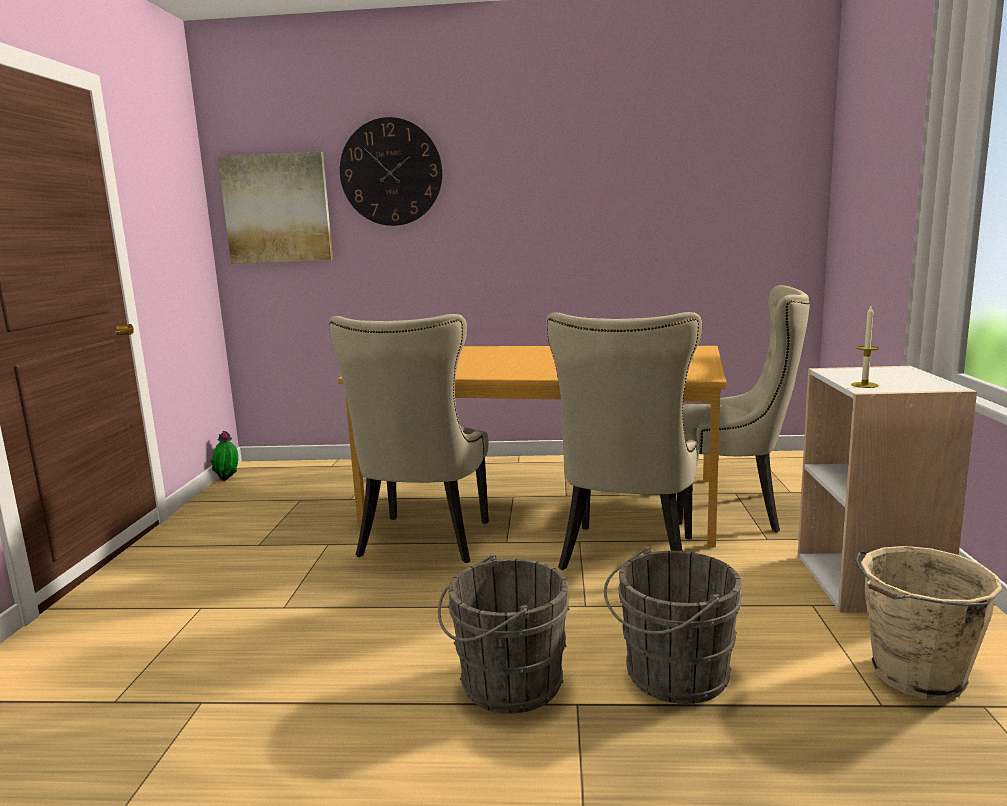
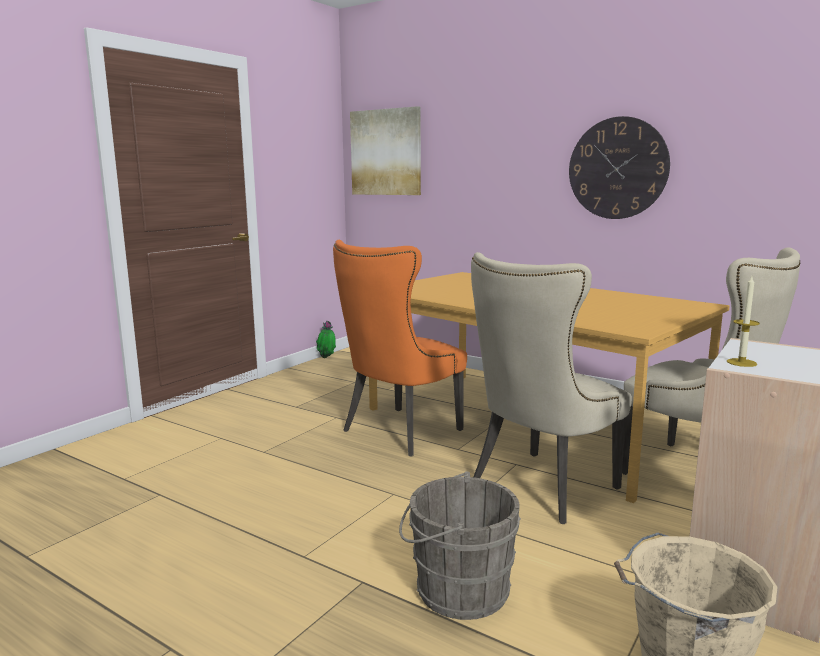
camera: 30 degrees right, 0 degrees up
beige chair [329,314,489,563] -> orange chair [333,240,467,456]
wall clock [340,117,443,226] -> wall clock moved to [569,116,670,219]
grey bucket [438,554,570,713] -> none

